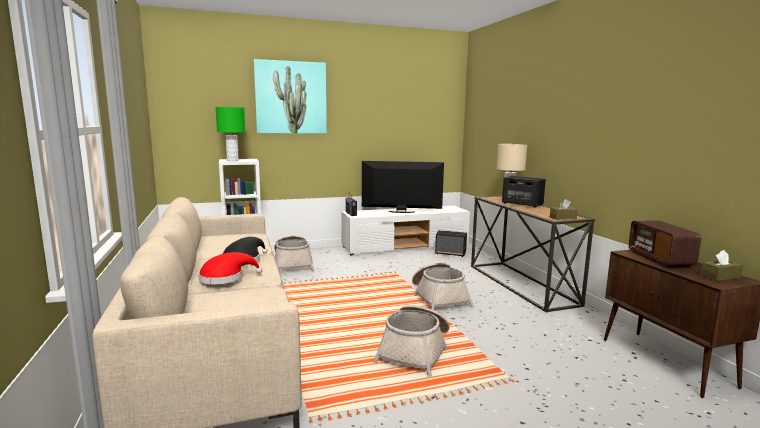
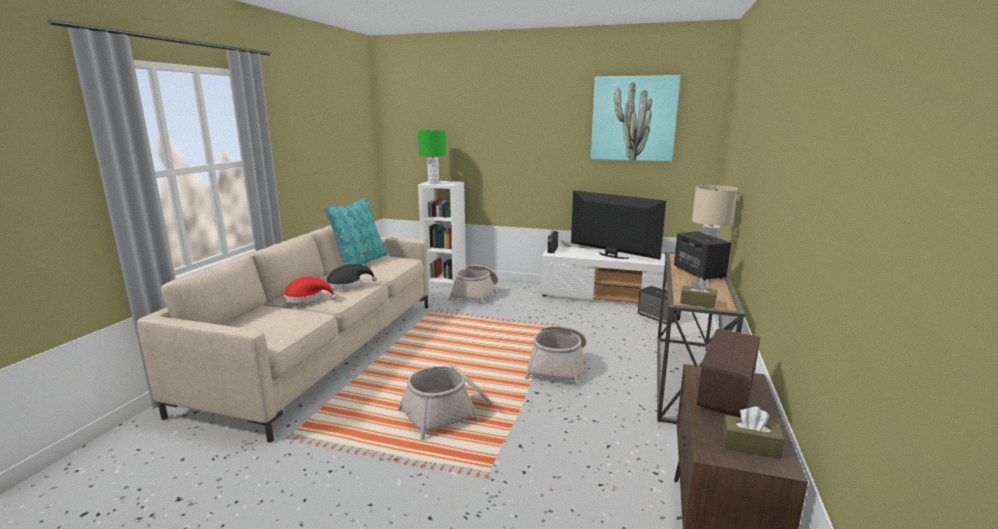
camera: 35 degrees right, 5 degrees up
picture [254,59,327,134] -> picture moved to [591,75,680,161]
none -> turquoise pillow [324,199,387,265]

